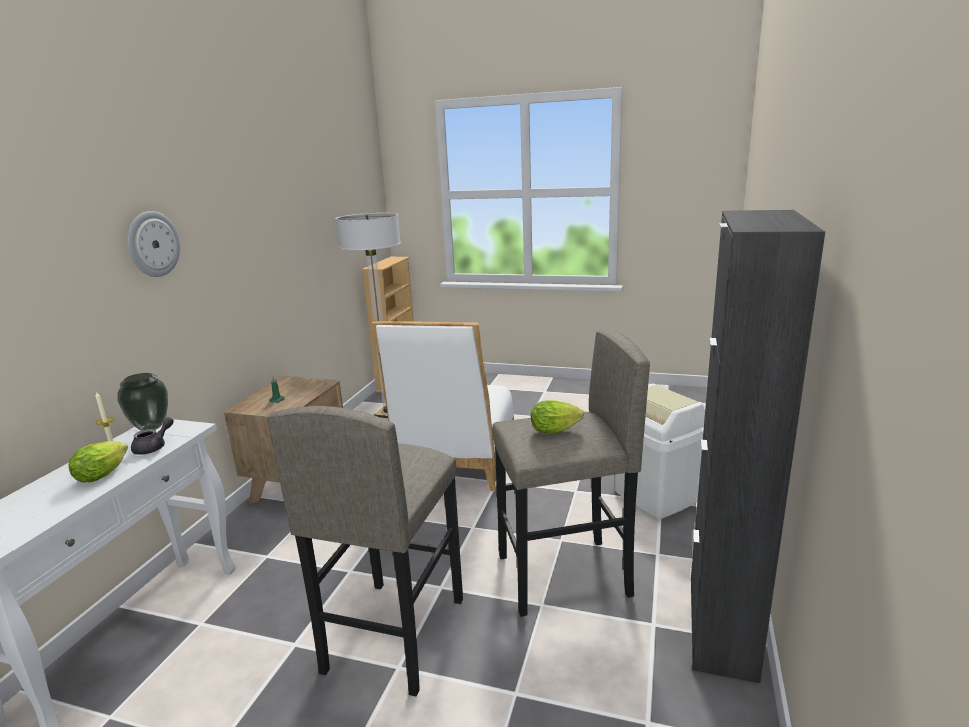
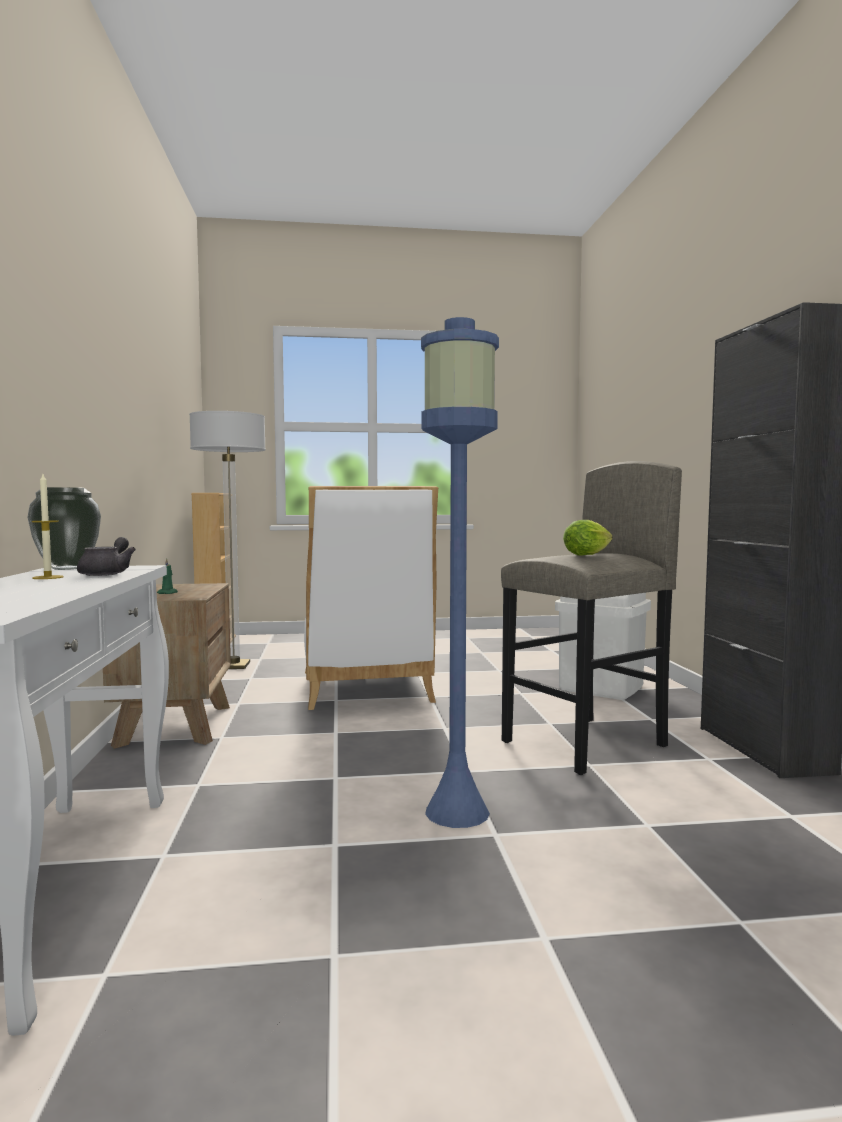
camera: 25 degrees left, 15 degrees down
lettuce [69,441,128,483] -> none
wall clock [127,211,180,277] -> none
grey stool [267,406,463,696] -> blue floor lamp [421,317,499,828]

